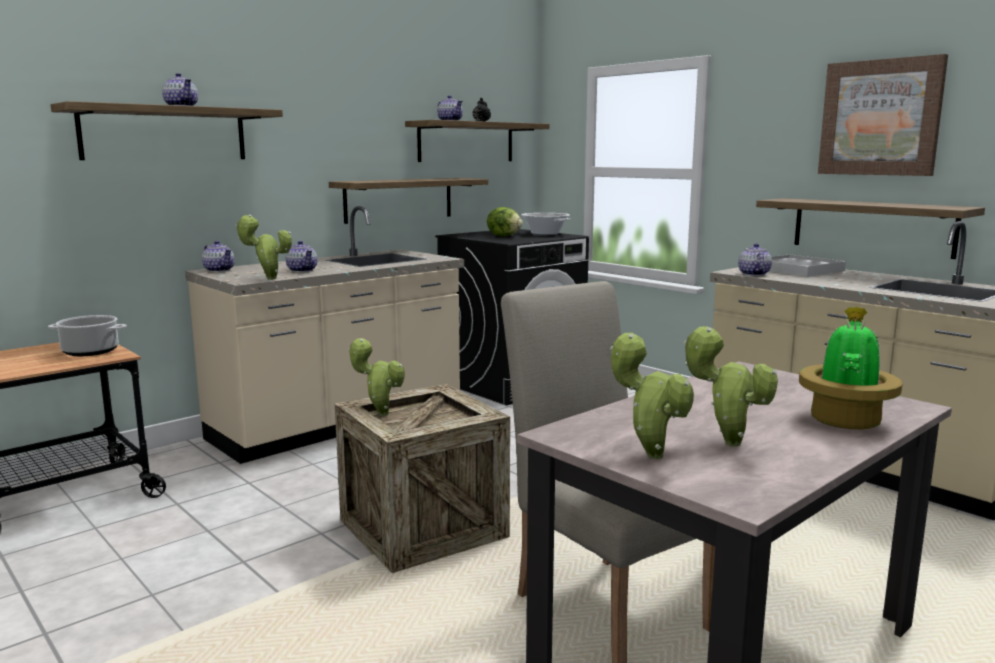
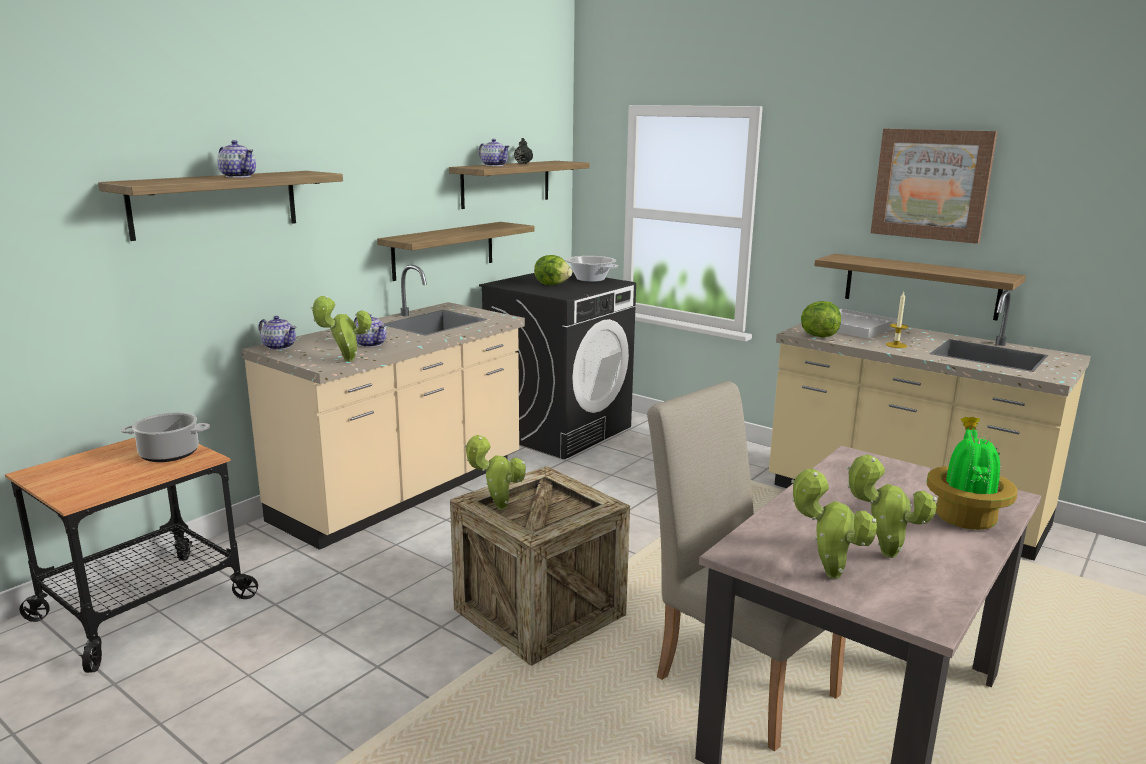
camera: 10 degrees left, 5 degrees up
teapot [738,243,772,276] -> lettuce [801,301,841,337]
none -> candle [886,292,908,348]

